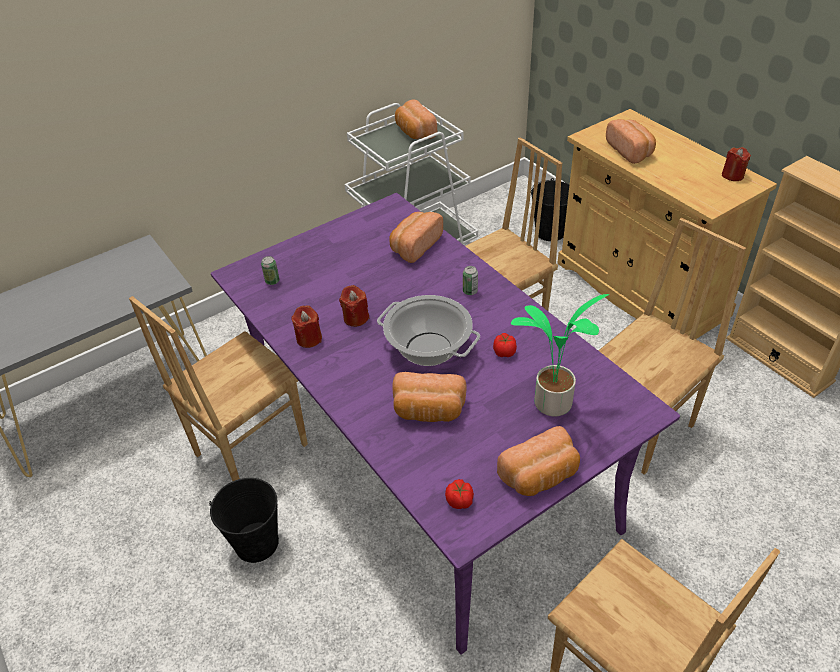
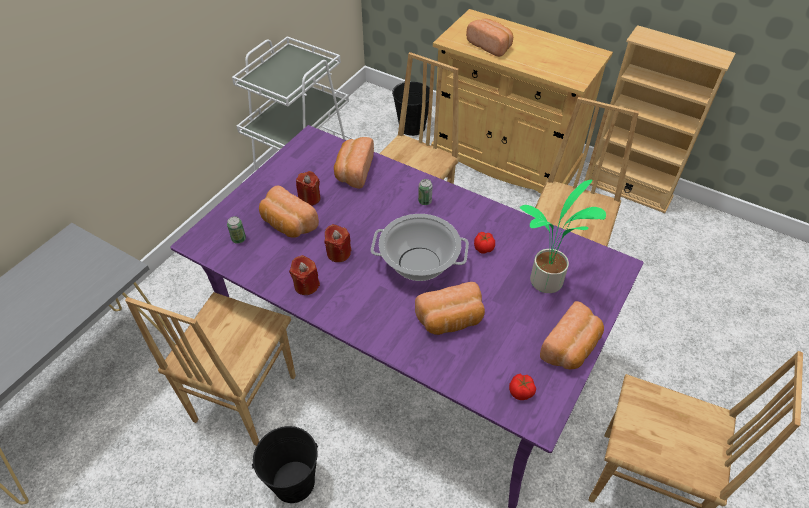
camera: 25 degrees left, 5 degrees up
bread [395,99,437,139] -> bread moved to [259,186,319,238]
red candle [722,147,751,181] -> red candle moved to [296,171,320,206]

